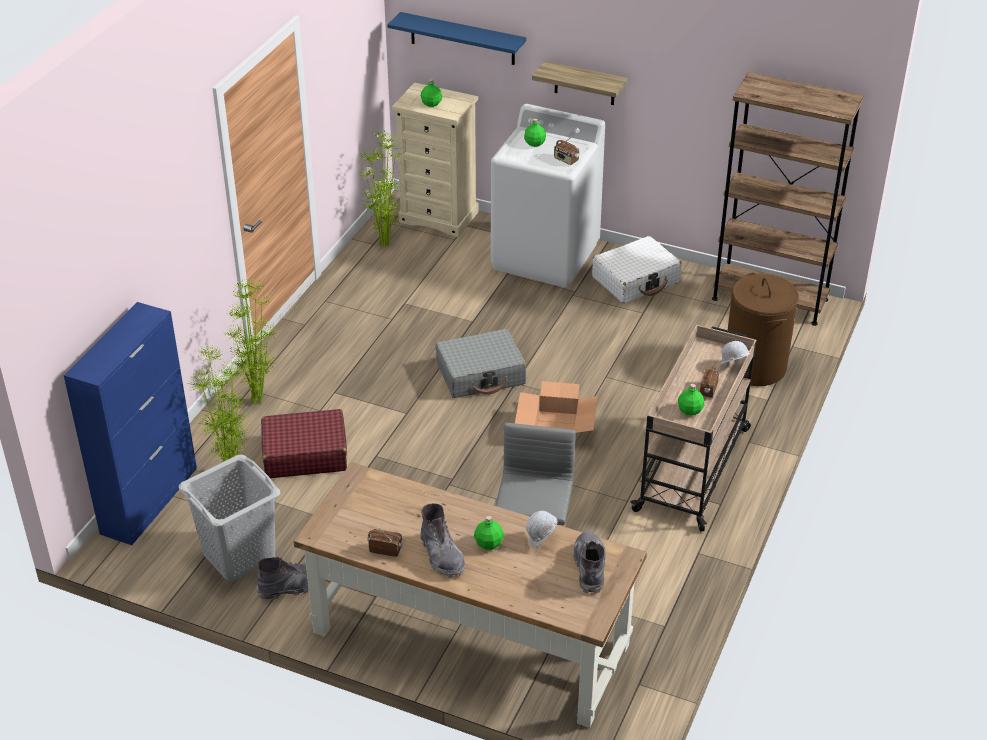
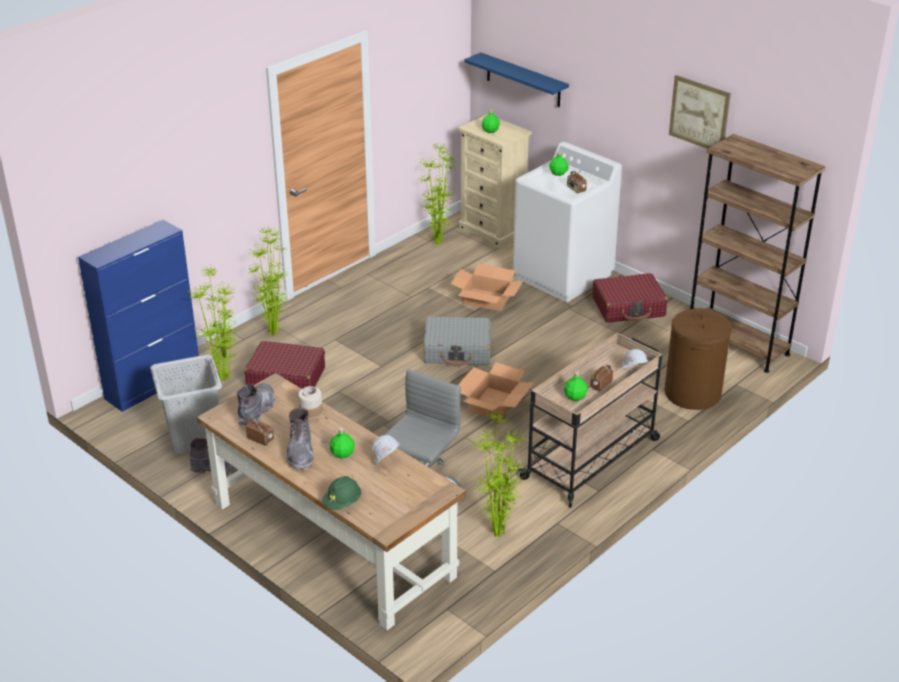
camera: 20 degrees right, 5 degrees down
shelf [532,61,627,105] -> none
grey boot [573,532,606,594] -> grey boot moved to [237,383,275,426]
white suitcase [592,236,682,303] -> red suitcase [593,273,668,323]
none -> jar [298,386,322,417]
none -> green hard hat [322,476,361,510]
none -> cardboard box [451,264,523,311]
none -> potted plant [469,410,527,537]
none -> picture [669,75,731,149]

